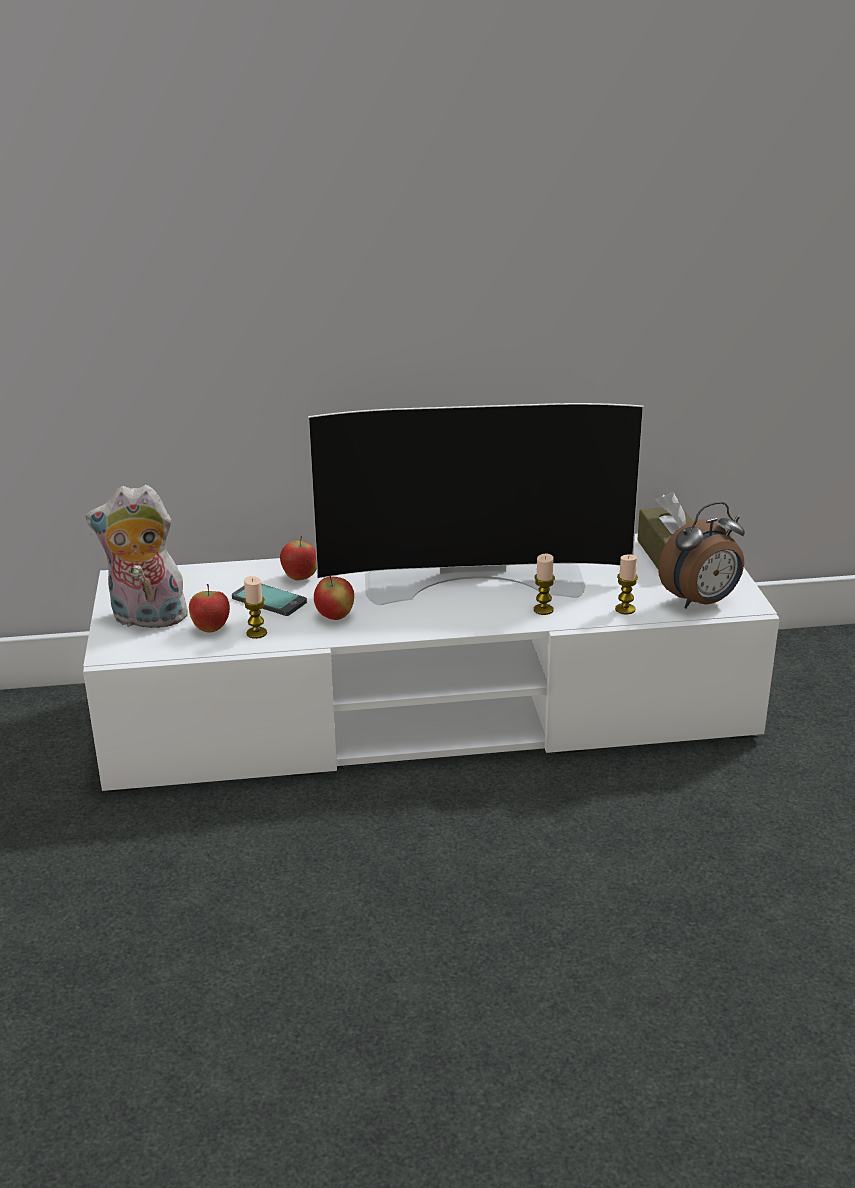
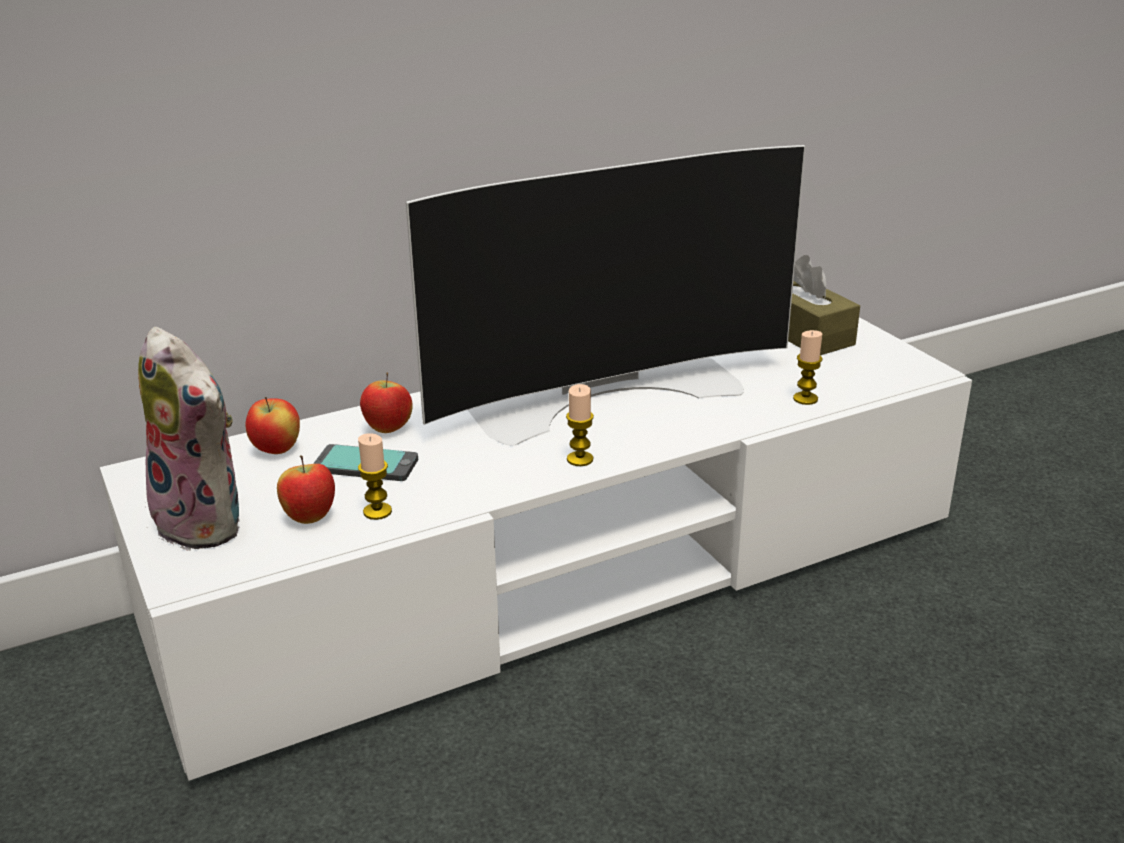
camera: 20 degrees left, 0 degrees up
plush toy [86,485,188,632] -> plush toy turned 120 degrees counterclockwise [138,327,243,551]
apple [314,576,354,620] -> apple moved to [246,397,300,454]
candle [534,554,555,615] -> candle moved to [566,384,594,466]
alarm clock [658,502,745,609] -> none

